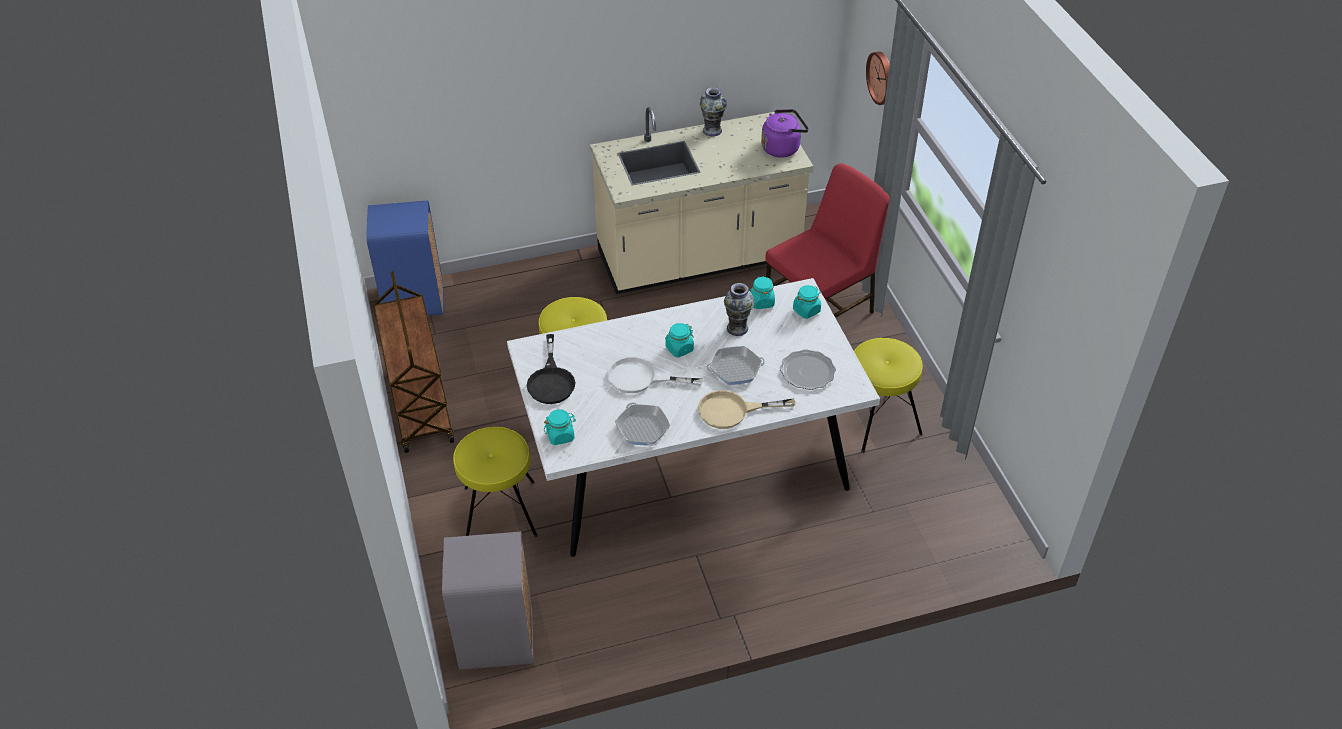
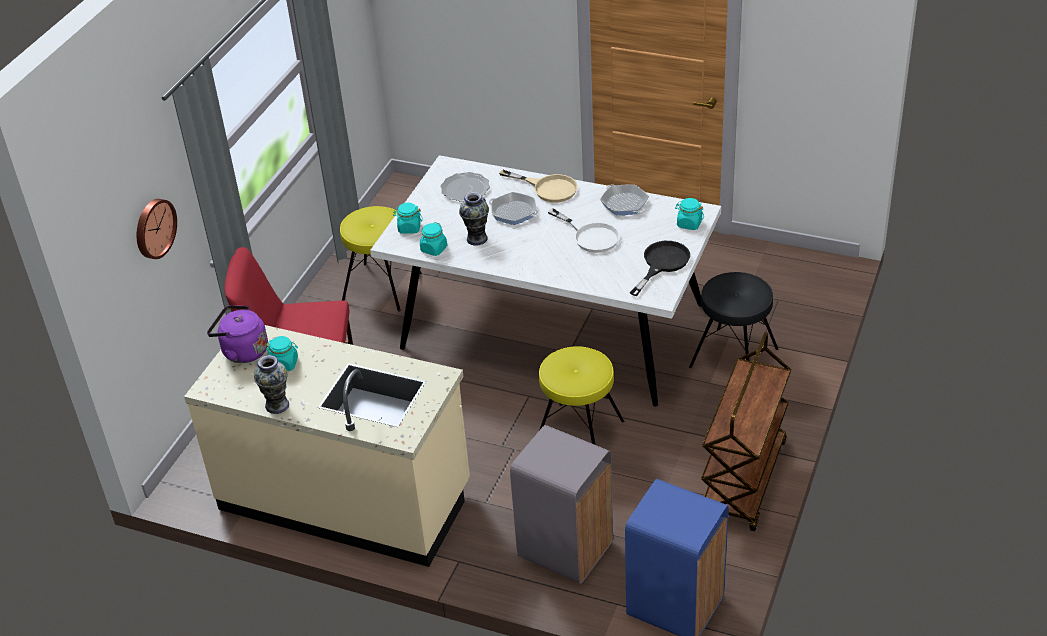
camera: 140 degrees left, 5 degrees down
grey trash can [442,532,533,670] -> grey trash can moved to [510,425,613,584]
yellow stool [453,427,538,537] -> black stool [689,272,778,368]
frying pan [615,403,670,446] -> frying pan turned 45 degrees counterclockwise [600,184,649,215]
turquoise jar [665,323,694,357] -> turquoise jar moved to [266,336,298,371]

